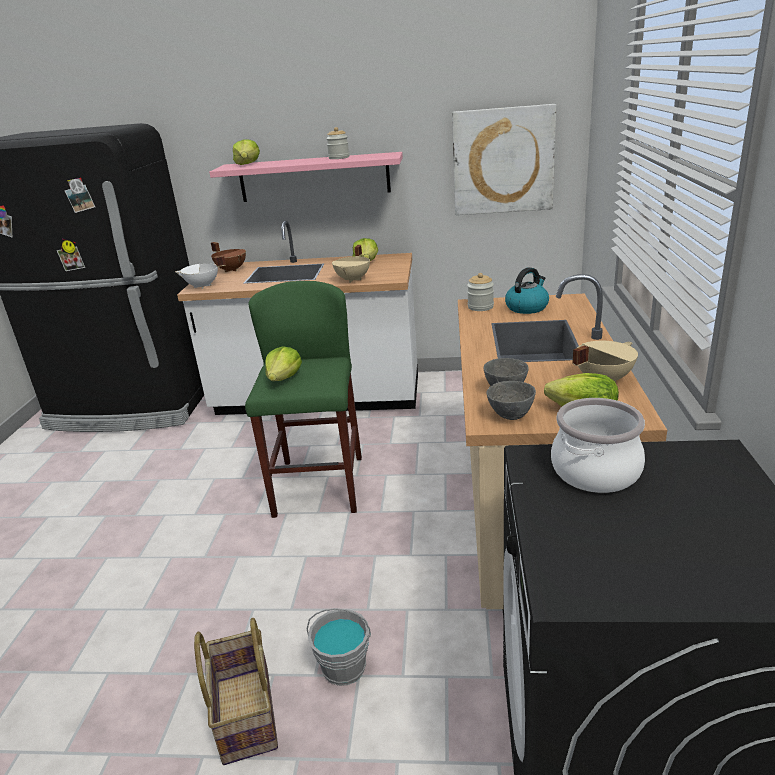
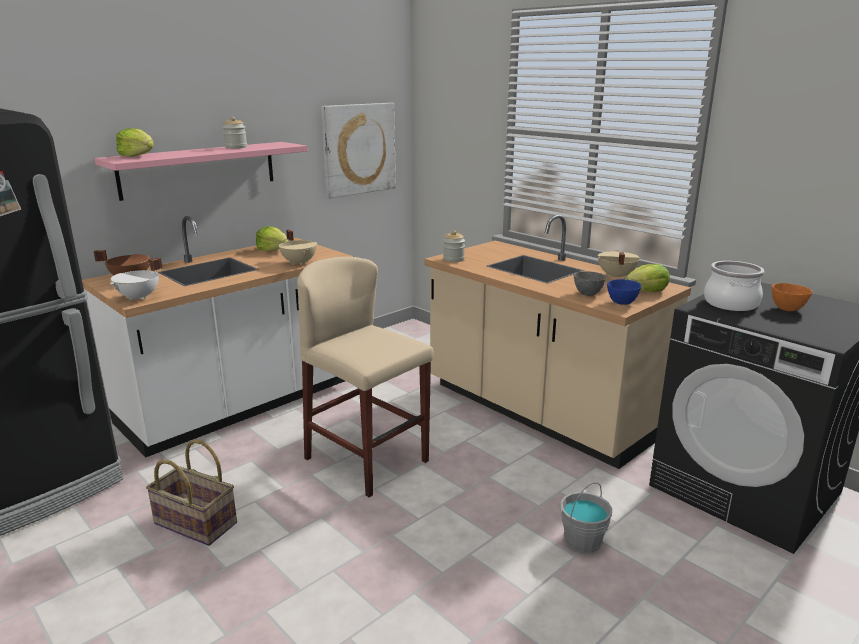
camera: 50 degrees left, 5 degrees down
basket [194,618,278,765] -> basket moved to [146,440,237,546]
green stool [245,281,362,518] -> beige stool [297,257,434,497]
lettuce [265,346,302,381] -> none
grey bowl [487,381,536,420] -> blue bowl [607,279,641,305]
kettle [505,267,549,314] -> none
none -> orange bowl [772,283,812,311]

